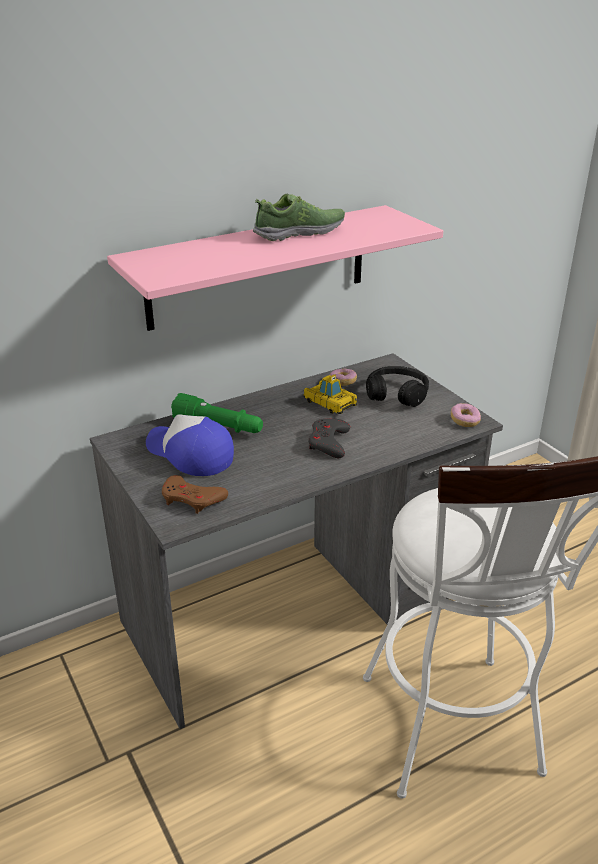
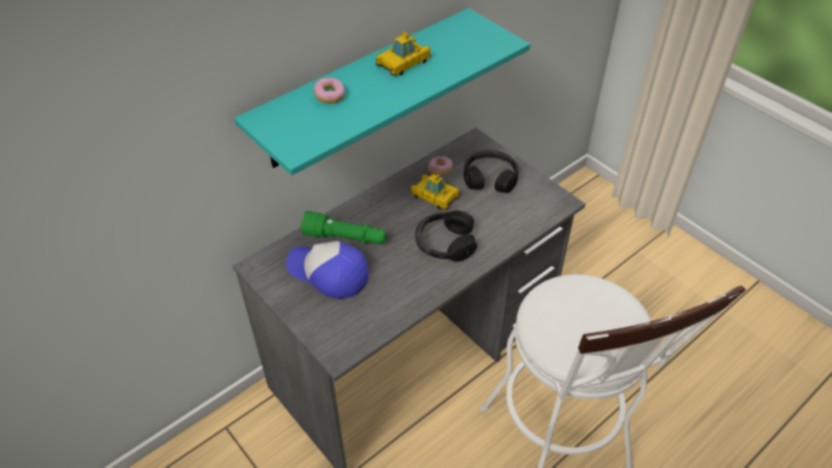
camera: 10 degrees left, 15 degrees up
pink shelf [107,205,443,331] -> turquoise shelf [234,8,530,176]
brown game controller [162,475,228,514] -> none
shoe [253,194,345,241] -> toy car [376,32,431,76]
grey game controller [308,418,350,458] -> black headphones [415,210,477,262]
donut [451,403,481,427] -> donut moved to [314,78,345,104]

